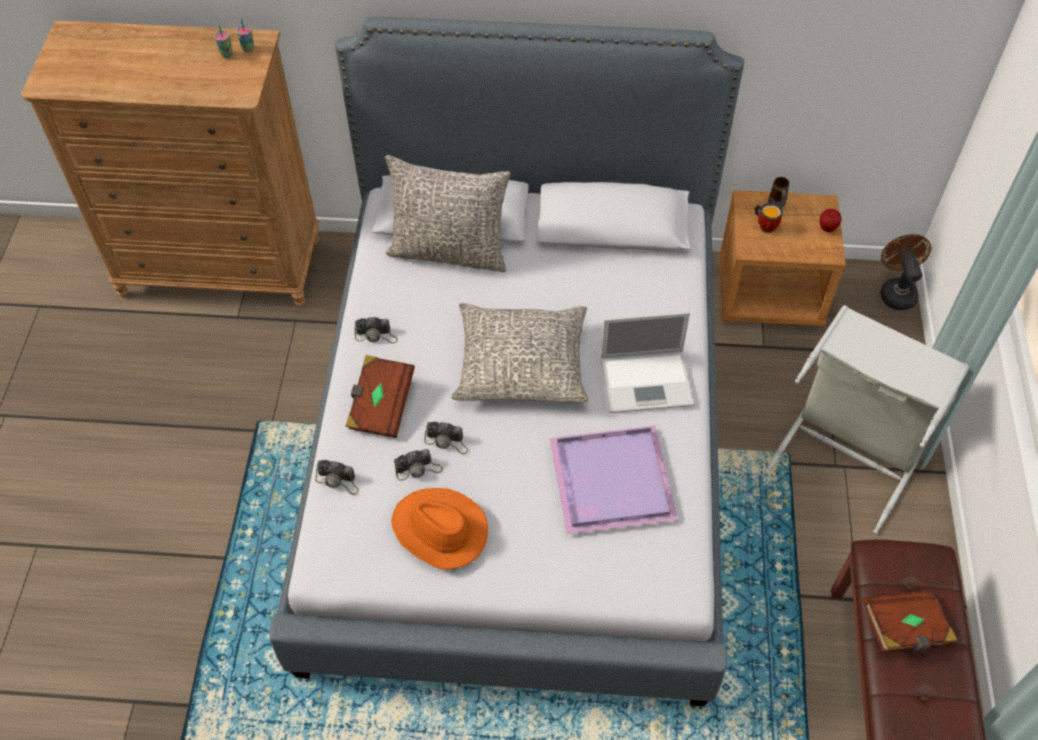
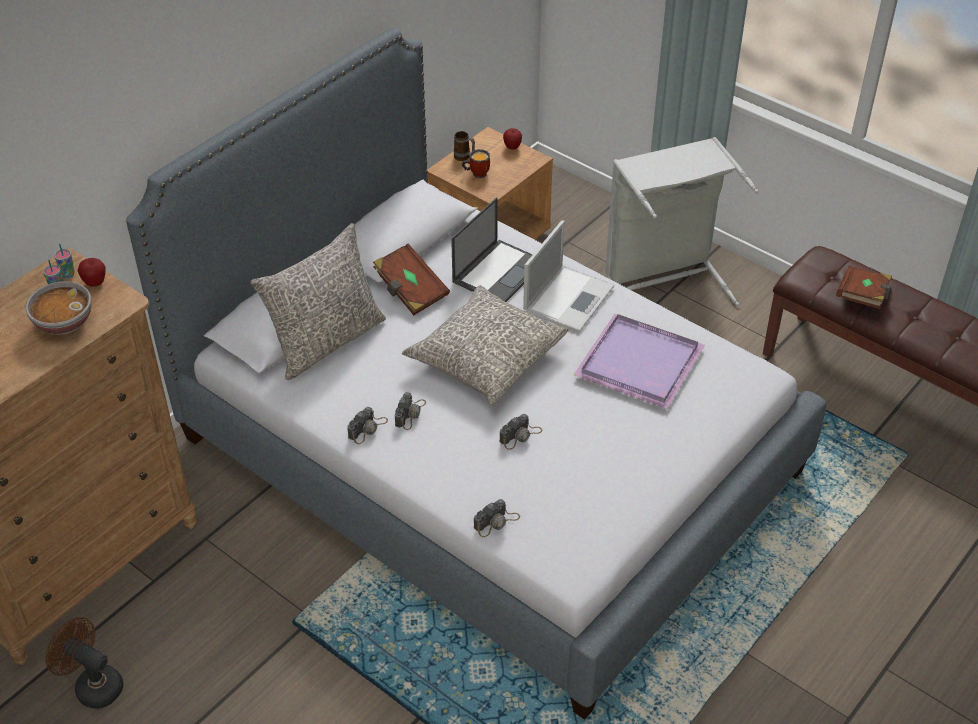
camera: 55 degrees left, 10 degrees down
brown book [346,355,415,438] -> brown book moved to [373,244,450,315]
orange hat [391,488,488,569] -> none
camera [394,449,443,481] -> camera moved to [395,392,426,430]
brown fan [880,234,931,310] -> brown fan moved to [45,617,123,709]
none -> bowl [26,281,92,335]
none -> apple [78,258,106,287]
none -> laptop [451,197,533,302]

